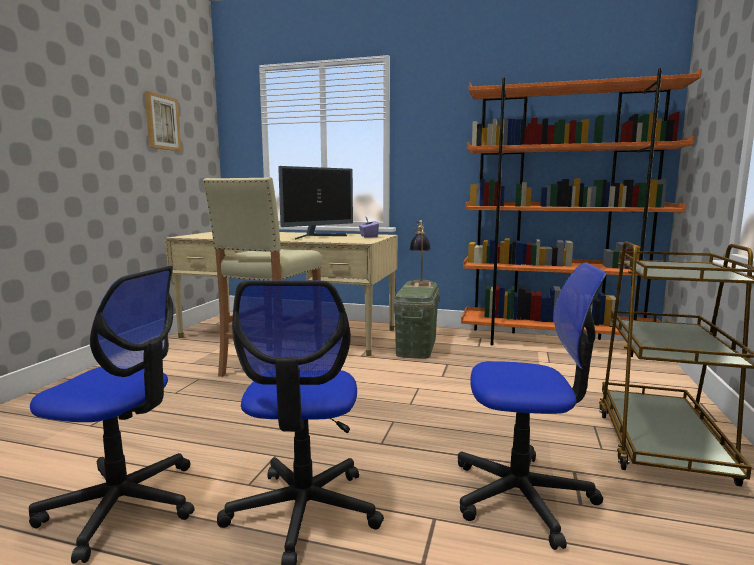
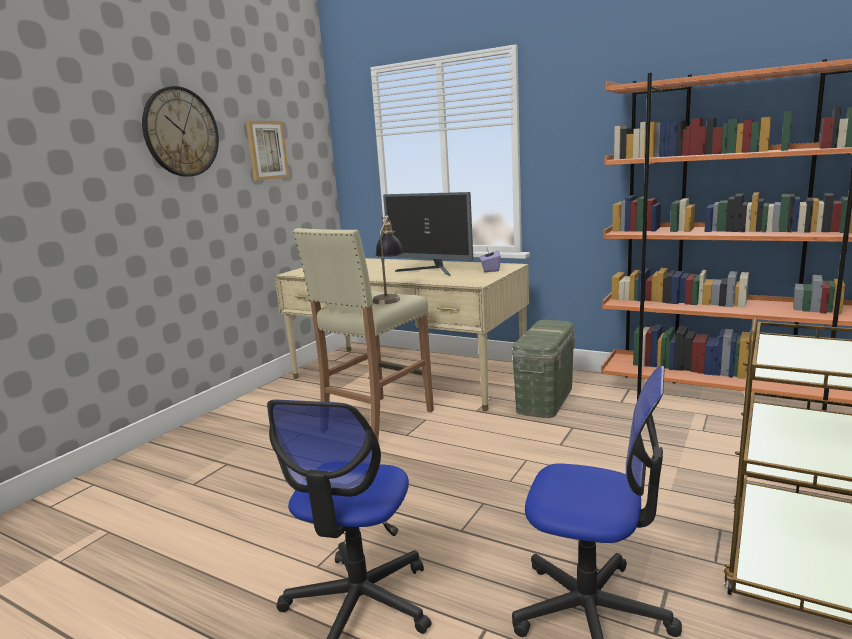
camera: 15 degrees right, 5 degrees up
office chair [29,266,195,564] -> none
monitor [278,166,353,240] -> monitor turned 60 degrees clockwise [383,192,473,276]
table lamp [409,220,432,287] -> table lamp moved to [373,215,404,304]
none -> wall clock [142,86,219,177]

